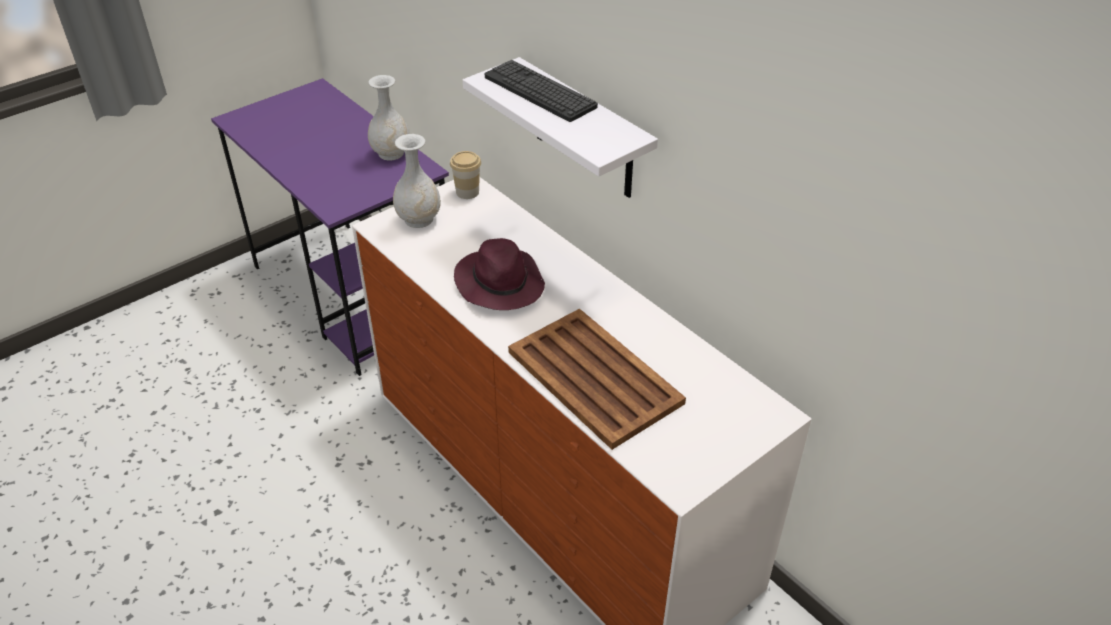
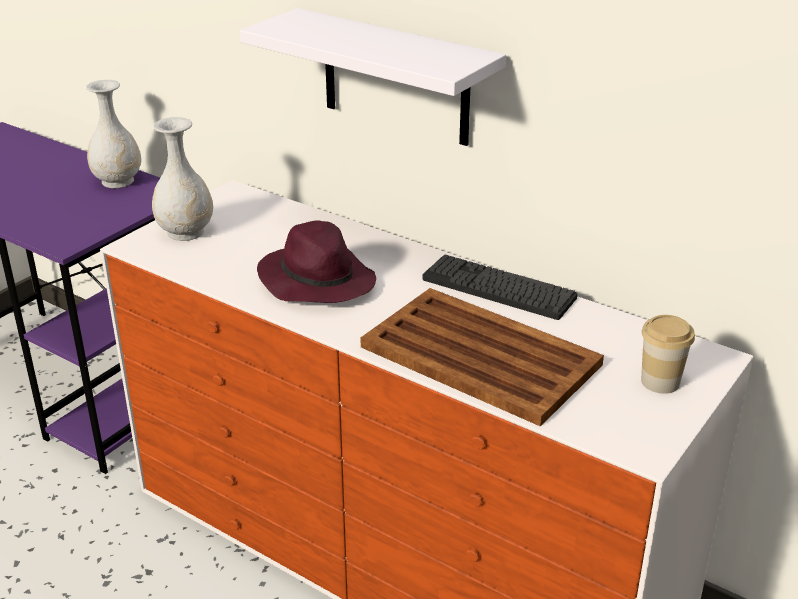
camera: 15 degrees left, 10 degrees down
cup [450,151,481,199] -> cup moved to [641,315,695,394]
keyboard [485,60,598,122] -> keyboard moved to [423,255,577,320]

